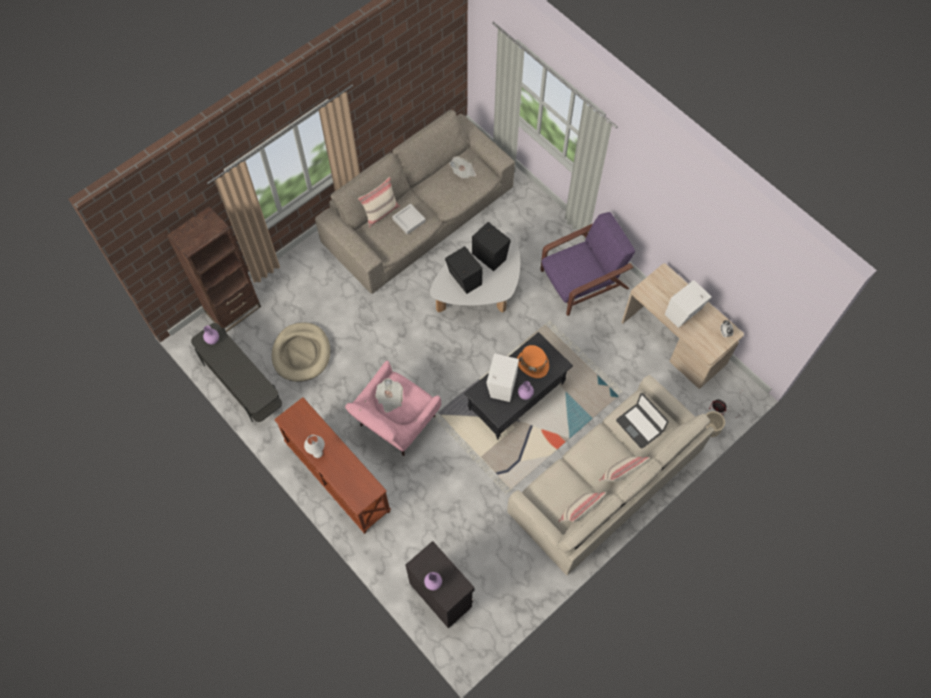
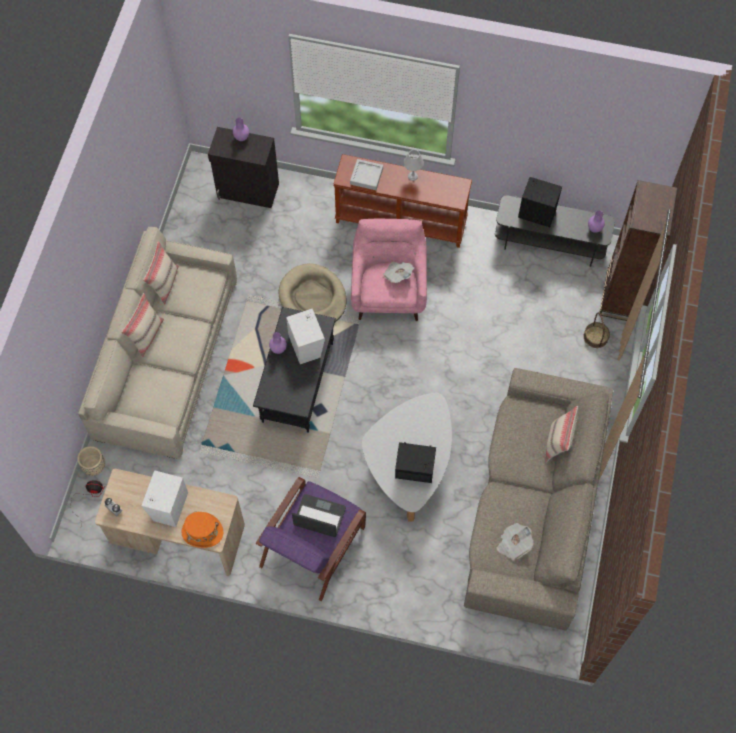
camera: 145 degrees right, 0 degrees up
beige dog bed [272,322,330,382] -> beige dog bed moved to [279,263,347,322]
grey tray [392,204,426,235] -> grey tray moved to [350,159,383,190]
black speaker [445,246,483,294] -> black speaker moved to [518,177,562,227]
orange hat [517,345,549,378] -> orange hat moved to [182,511,223,548]
laptop [616,393,668,449] -> laptop moved to [292,494,346,537]
none -> basket [584,312,610,348]

